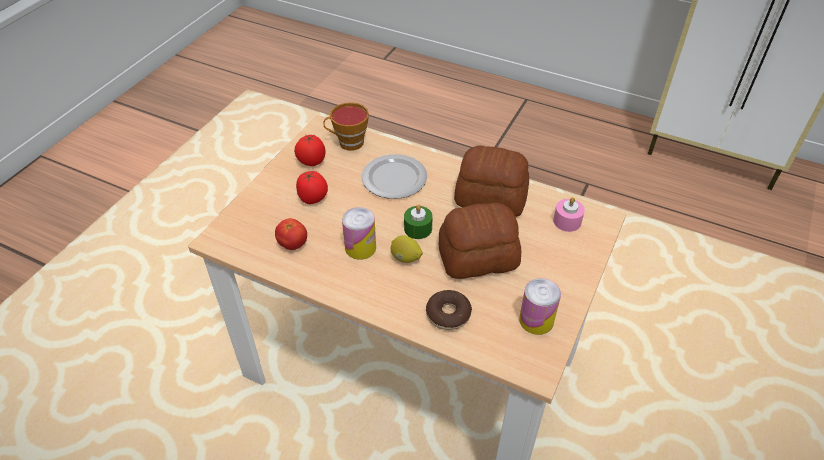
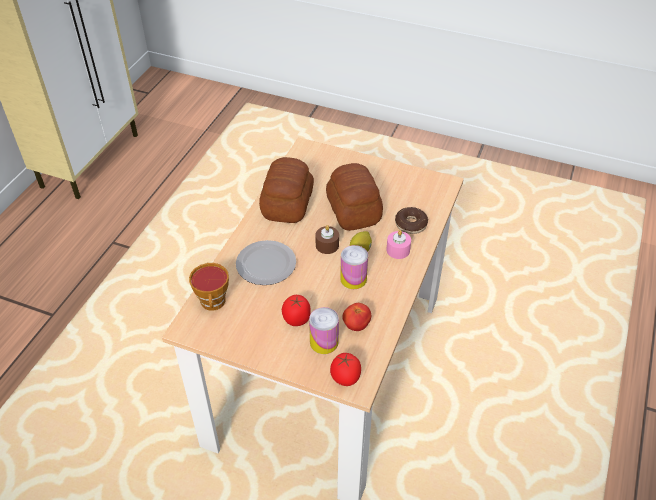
camera: 95 degrees left, 0 degrees up
tomato [294,135,326,166] -> tomato moved to [330,353,361,386]
green candle [404,204,433,239] -> brown candle [315,225,339,254]
can [519,278,561,335] -> can moved to [309,307,339,354]
pink candle [553,197,585,232] -> pink candle moved to [386,230,411,259]

